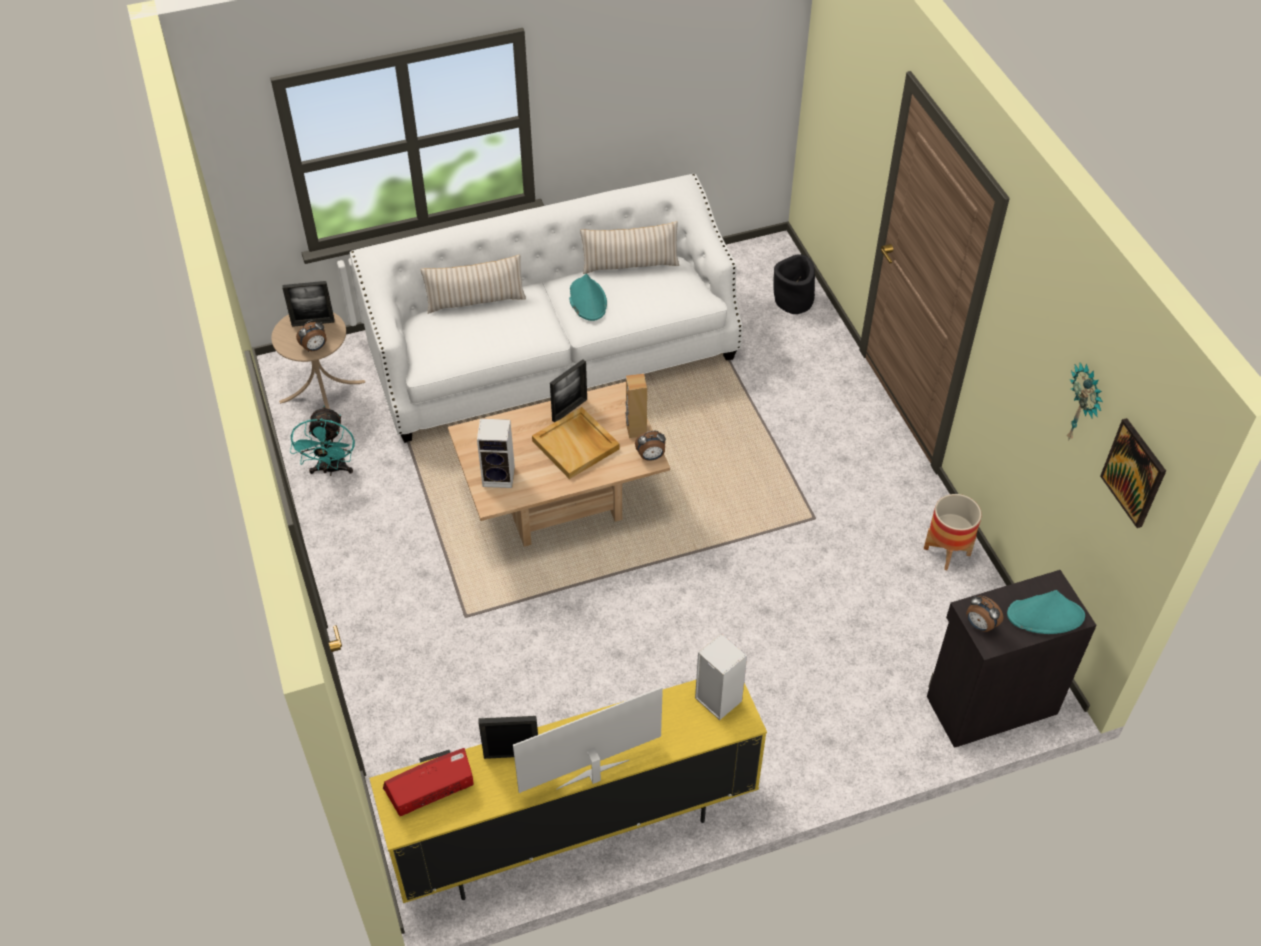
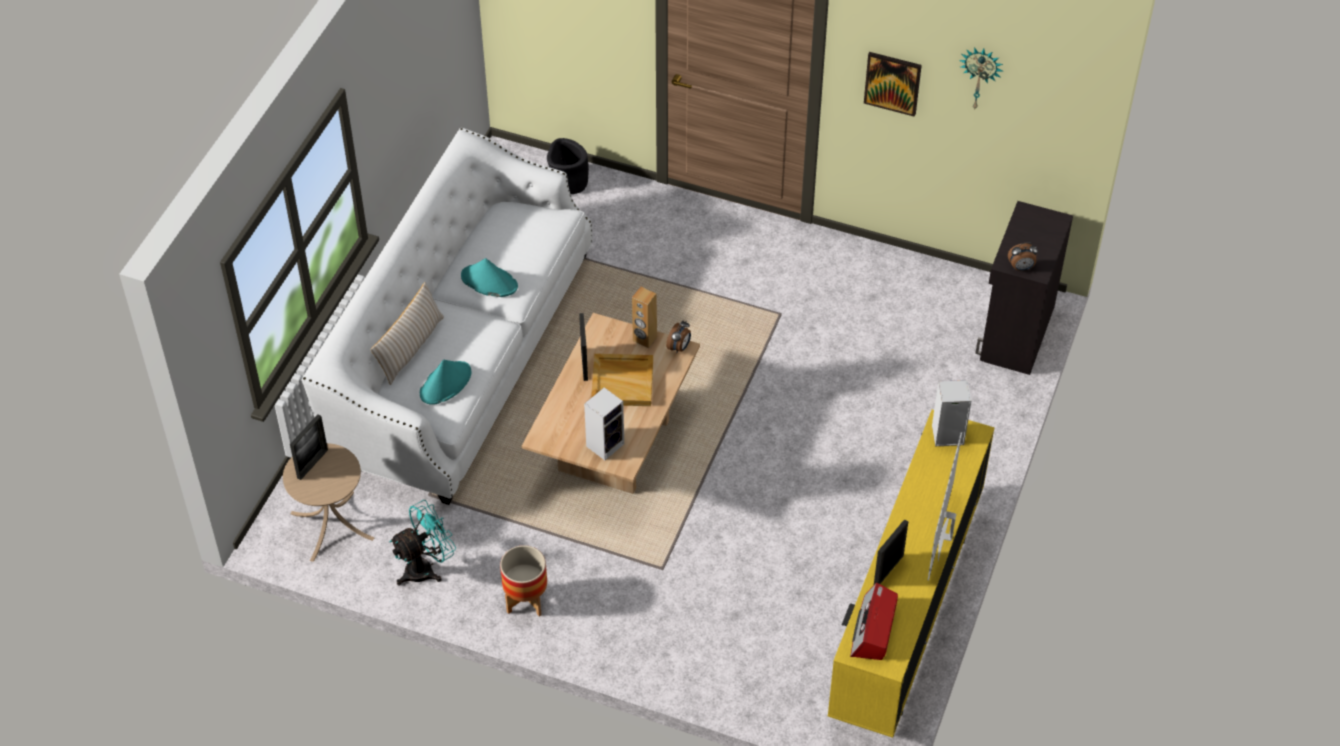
camera: 50 degrees left, 0 degrees up
turquoise fan [290,406,355,476] -> turquoise fan turned 75 degrees counterclockwise [389,500,456,585]
alarm clock [296,320,326,352] -> none
beige pillow [580,222,679,274] -> none
planter [924,494,982,570] -> planter moved to [500,545,547,616]
turquoise hat [1007,590,1085,634] -> turquoise hat moved to [420,360,471,405]
picture [1100,418,1166,528] -> picture moved to [864,52,922,117]

